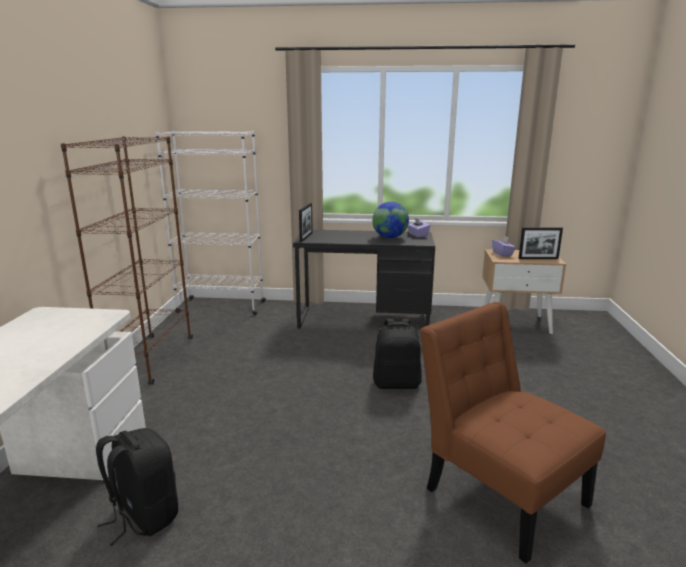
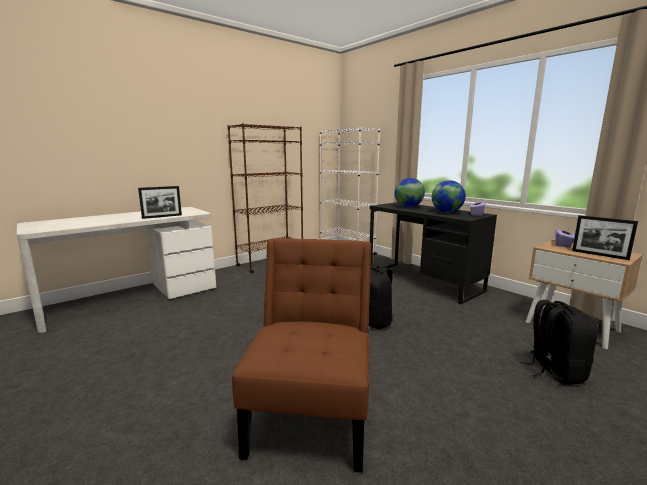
camera: 45 degrees right, 5 degrees down
black backpack [96,428,178,546] -> black backpack moved to [519,300,598,385]
picture frame [299,203,313,242] -> picture frame moved to [138,186,182,219]
none -> globe [395,178,425,207]

